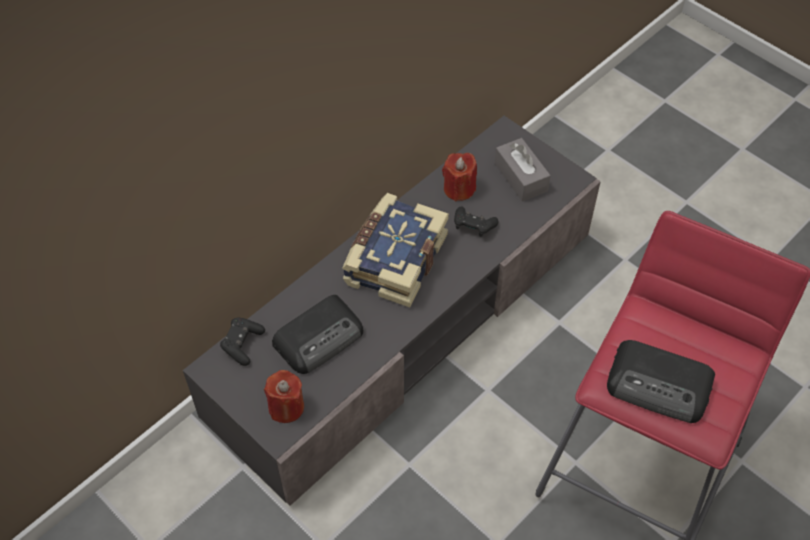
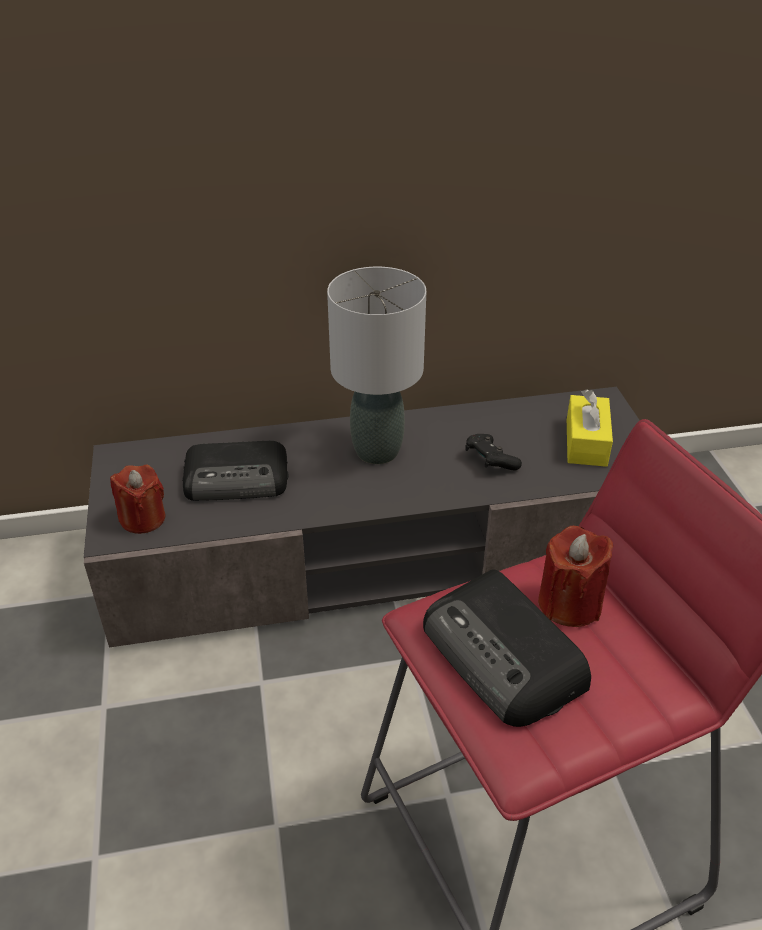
camera: 35 degrees right, 15 degrees down
black game controller [220,318,265,366] -> none
book [342,193,449,308] -> grey table lamp [327,267,426,464]
red candle [442,153,477,202] -> red candle moved to [538,526,613,627]
grey tissue box [494,138,551,202] -> yellow tissue box [567,389,613,467]

